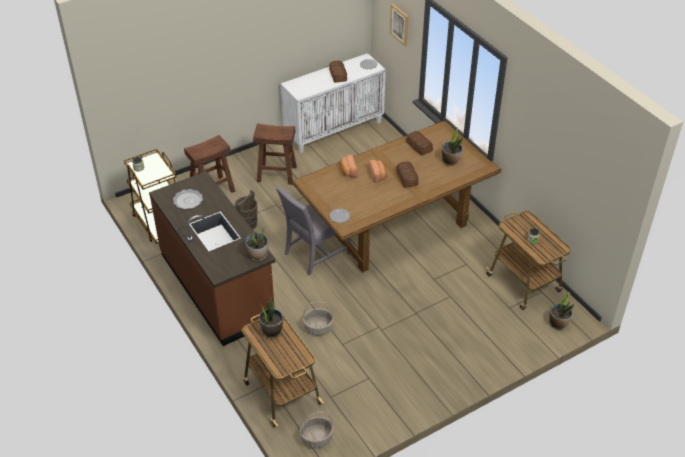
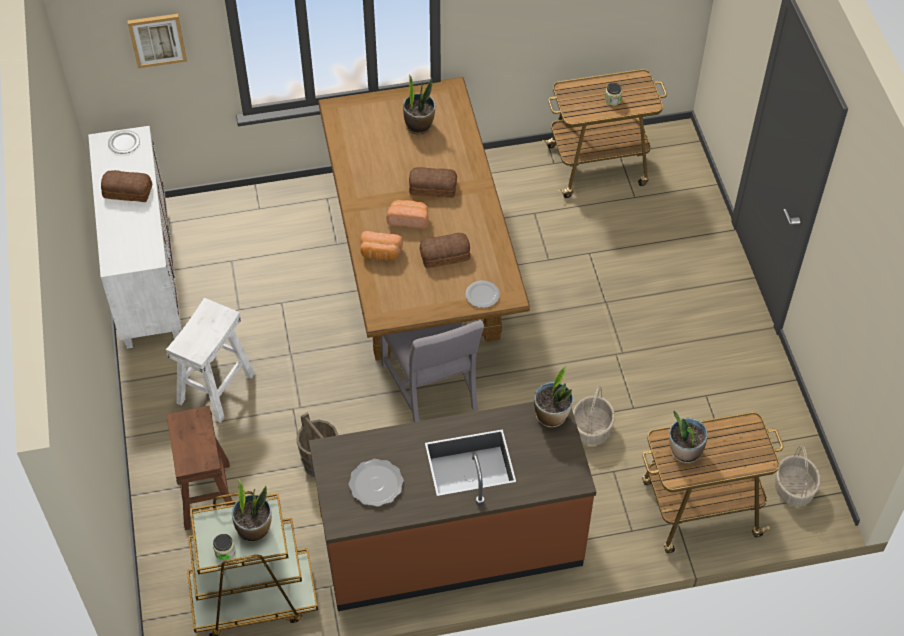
camera: 70 degrees left, 10 degrees up
brown stool [253,123,297,185] -> white stool [166,298,255,423]
bread [406,131,433,156] -> bread moved to [419,233,470,268]
potted plant [549,292,574,330] -> potted plant moved to [232,479,272,542]

